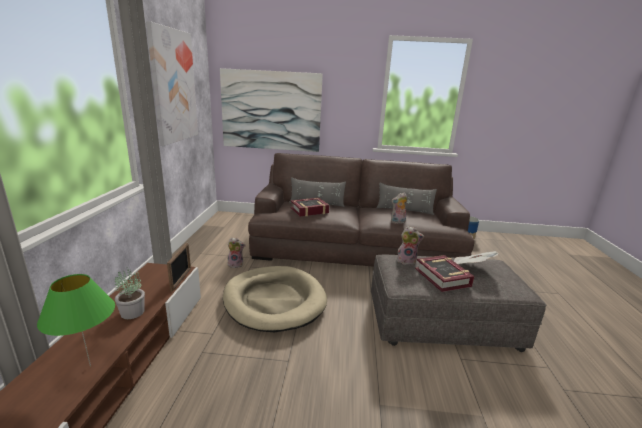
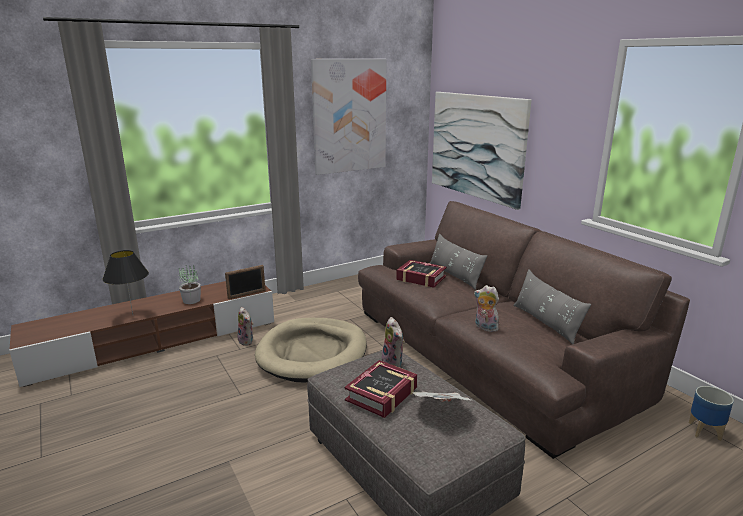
camera: 55 degrees right, 0 degrees up
green table lamp [37,274,115,367] -> black table lamp [102,250,149,314]
plush toy [227,237,245,268] -> plush toy moved to [238,307,254,346]

